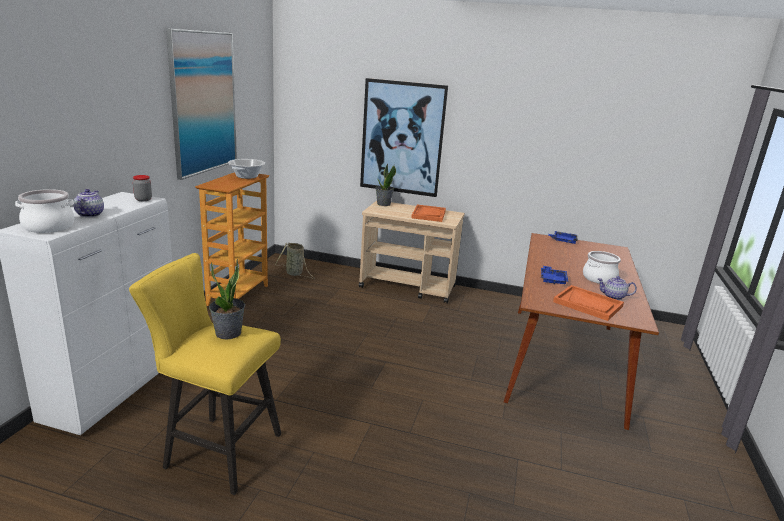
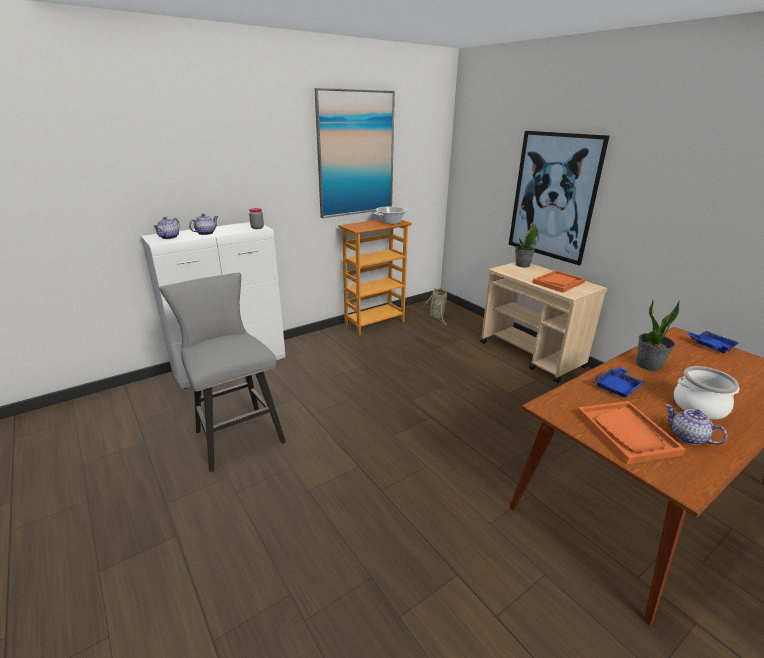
camera: 40 degrees right, 5 degrees up
cooking pot [15,189,74,233] -> teapot [153,217,180,239]
yellow stool [129,253,281,495] -> grey stool [159,273,286,472]
potted plant [209,259,245,340] -> potted plant moved to [636,299,680,371]

